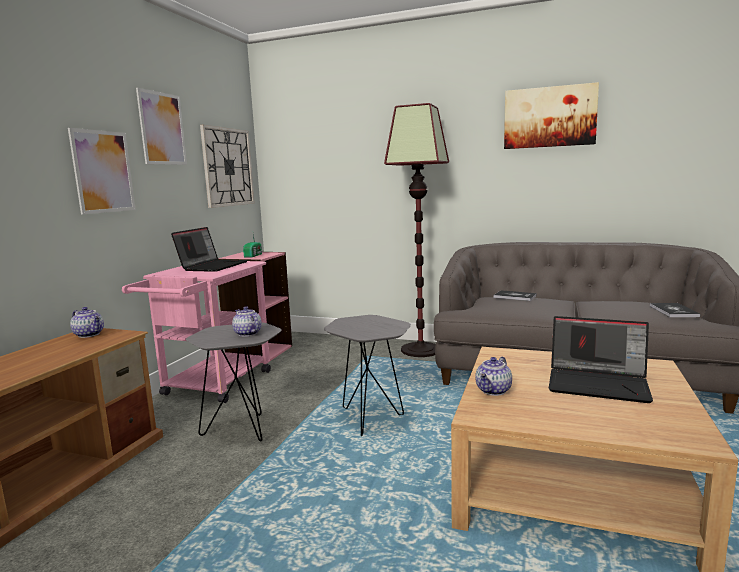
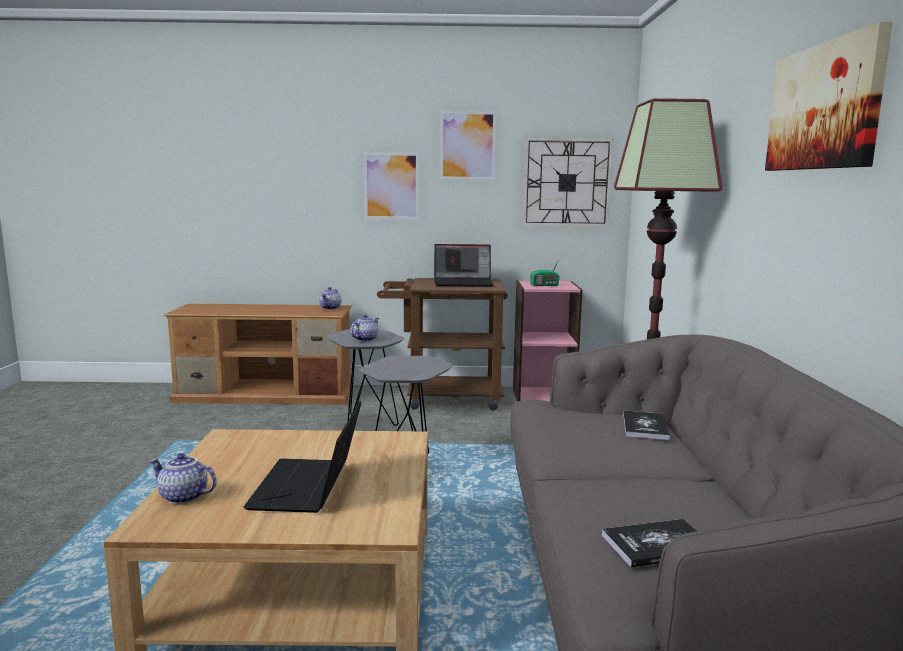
camera: 70 degrees right, 0 degrees up
pink cart [122,261,271,403] -> brown cart [377,278,508,411]
teapot [475,357,512,396] -> teapot moved to [149,453,216,504]

